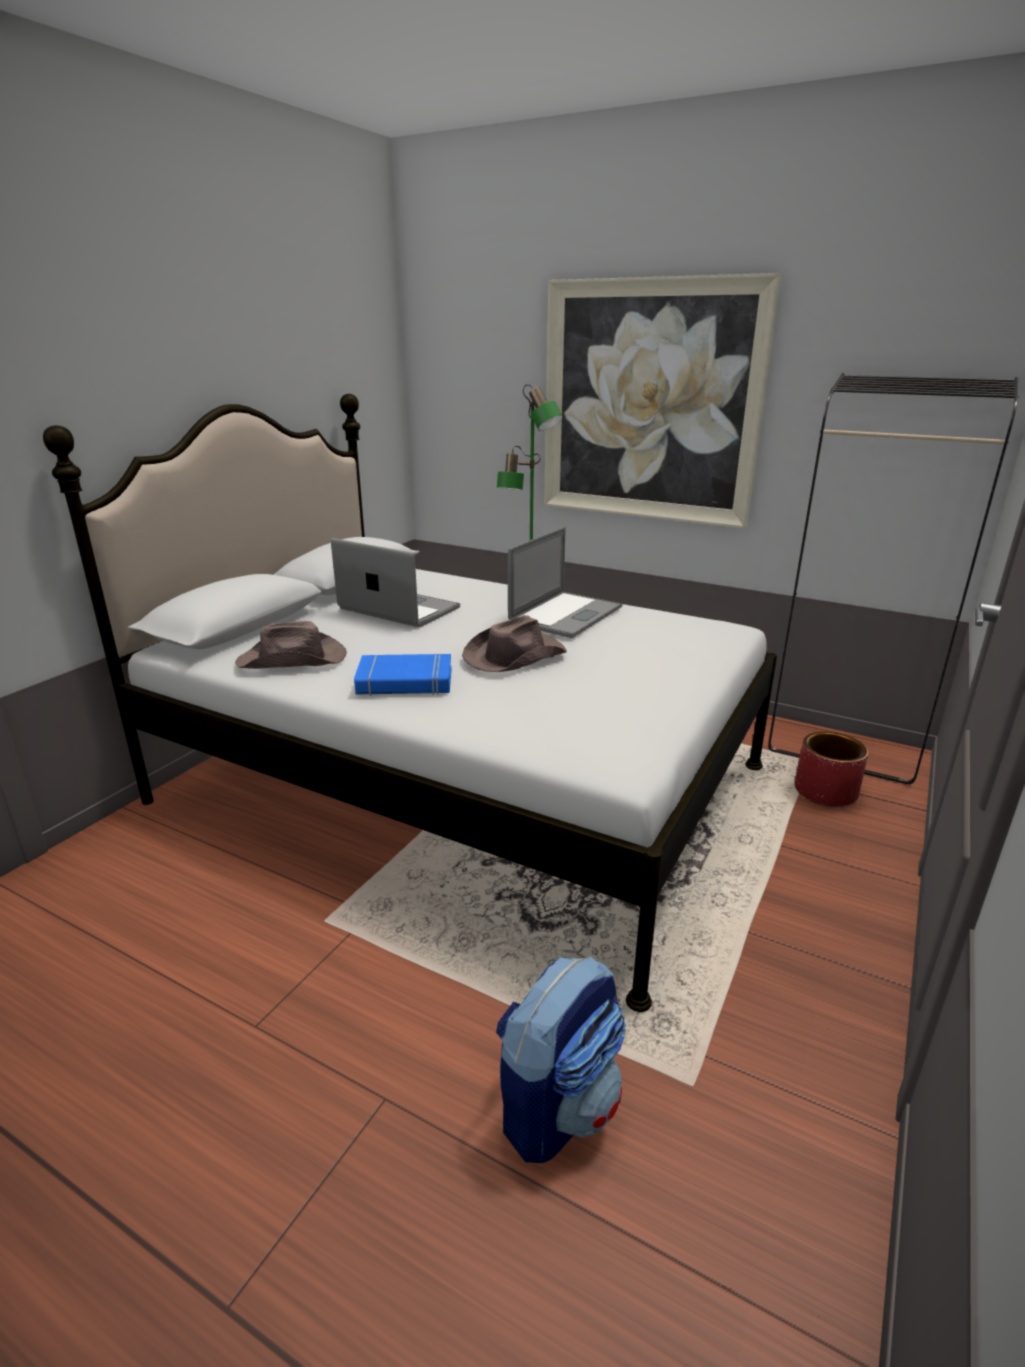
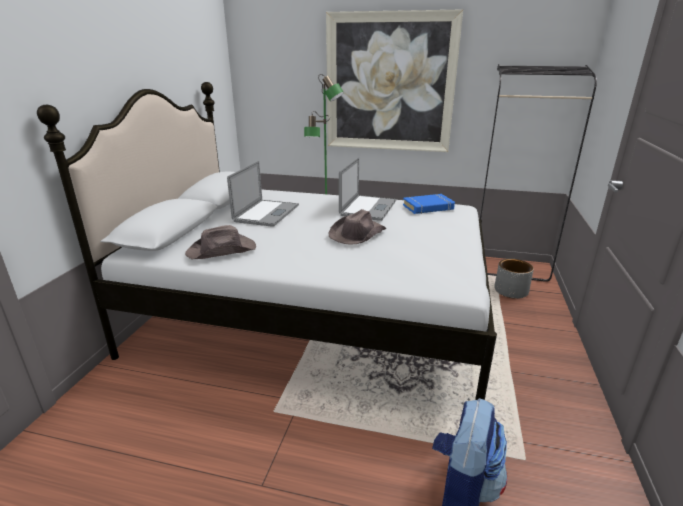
camera: 15 degrees left, 0 degrees up
laptop [331,538,460,627] -> laptop turned 90 degrees clockwise [227,161,299,227]
blue book [354,654,452,696] -> blue book moved to [403,194,455,214]
red planter [795,731,868,807] -> grey planter [494,259,534,299]

